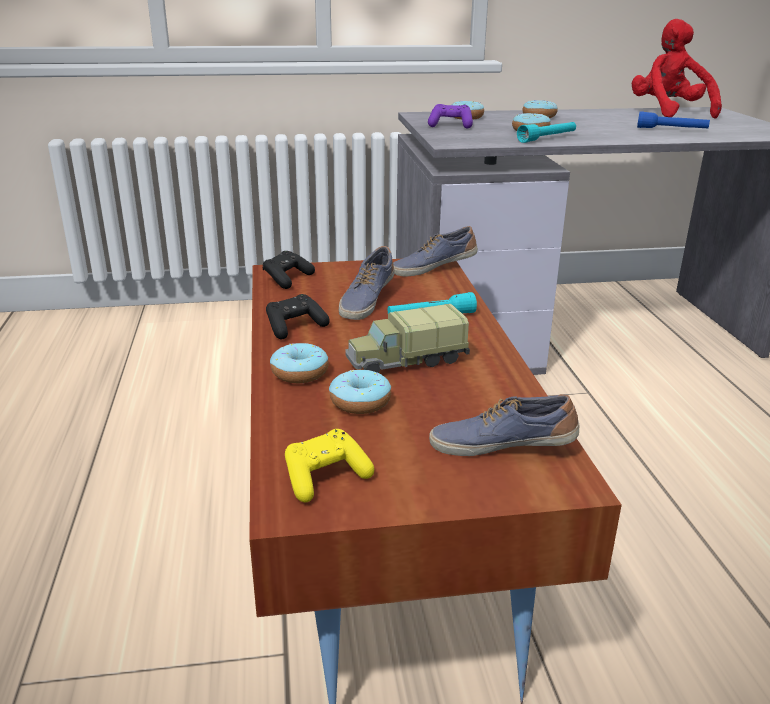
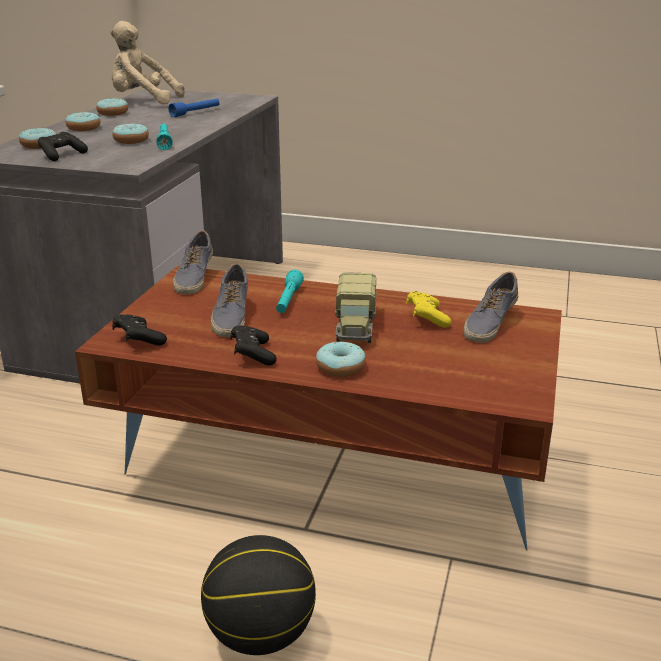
camera: 65 degrees left, 0 degrees up
yellow game controller [285,429,374,503] -> yellow game controller moved to [406,291,451,328]
donut [329,370,391,414] -> donut moved to [96,98,128,116]
shoe [339,246,394,320] -> shoe turned 45 degrees clockwise [211,263,248,337]
purple game controller [428,104,473,129] -> black game controller [38,132,88,161]
red plush toy [632,19,722,119] -> beige plush toy [110,21,185,104]
none -> basketball [201,535,316,655]

